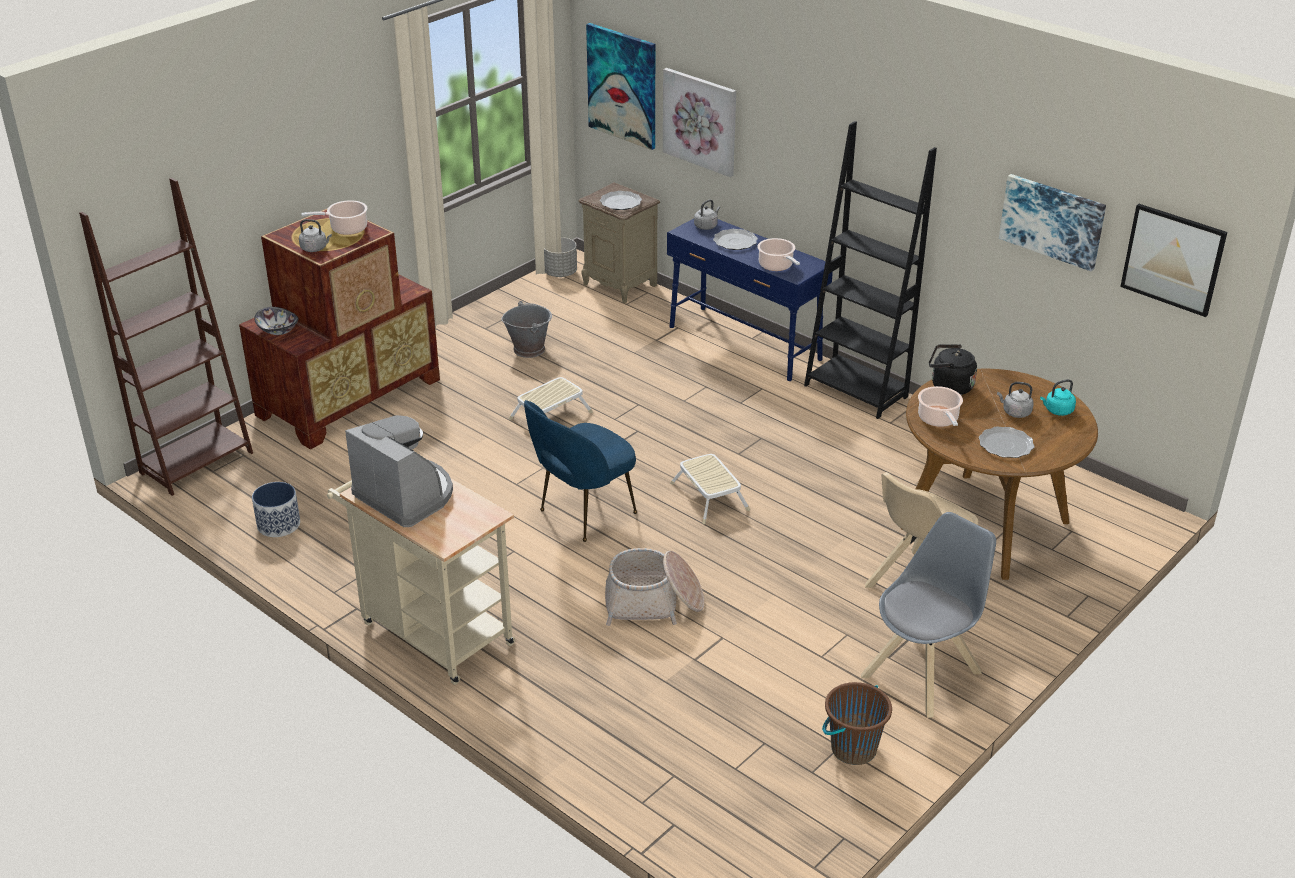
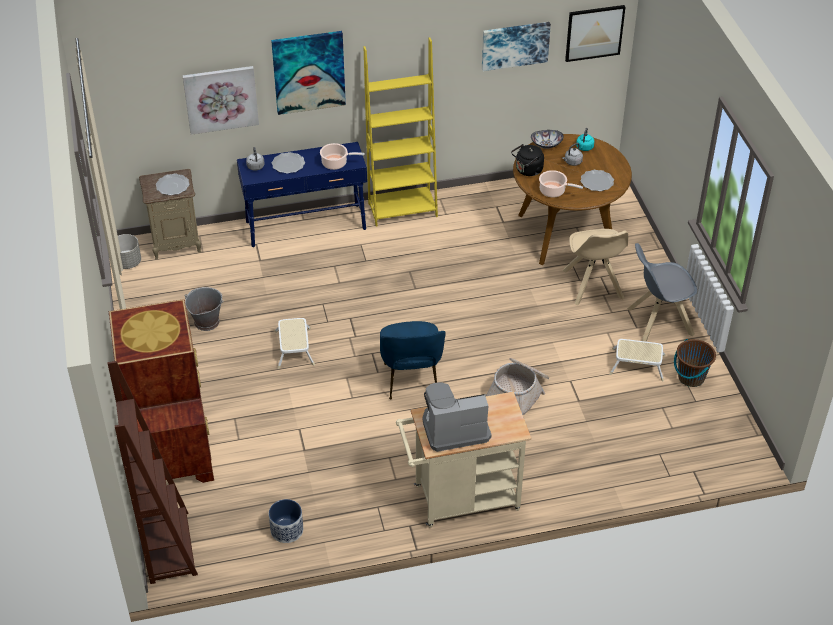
camera: 55 degrees left, 10 degrees up
bowl [254,307,298,335] -> bowl moved to [531,130,564,149]
grey kettle [299,219,332,252] -> none
cooking pot [301,200,367,235] -> none
picture [586,23,655,150] -> picture moved to [271,31,346,115]
beige step ladder [670,454,750,524] -> beige step ladder moved to [609,339,666,381]
black bookcase [804,121,937,419] -> yellow bookcase [363,37,438,227]
grey chair [861,512,996,718] -> grey chair turned 90 degrees counterclockwise [627,243,697,342]

